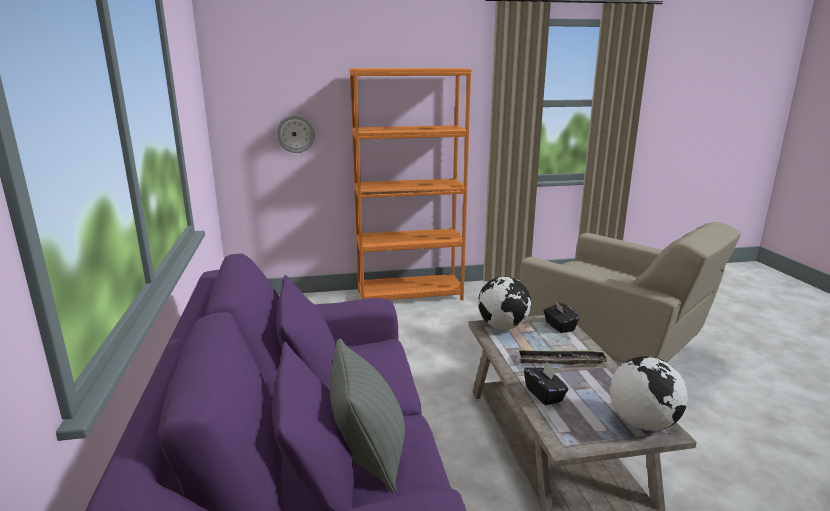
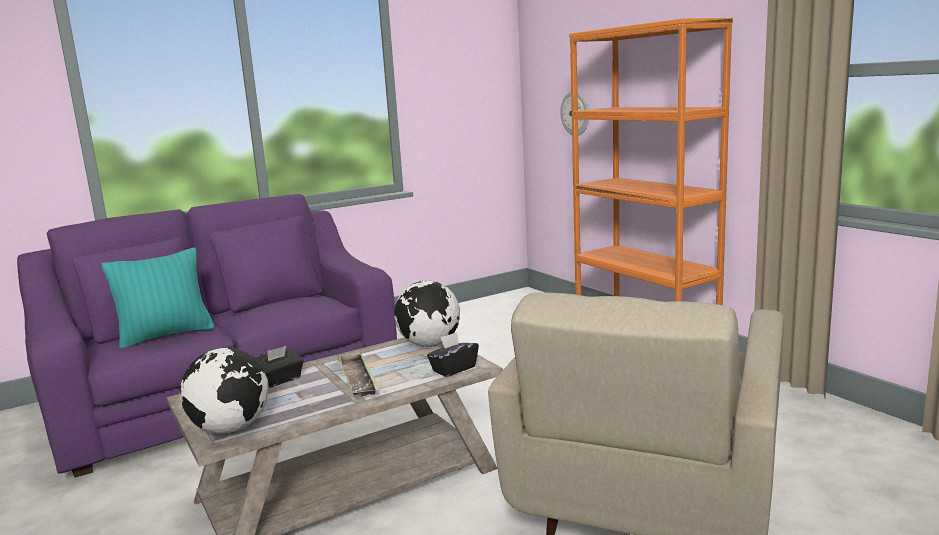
camera: 70 degrees right, 5 degrees down
grey pillow [330,339,405,493] -> turquoise pillow [101,248,214,348]

